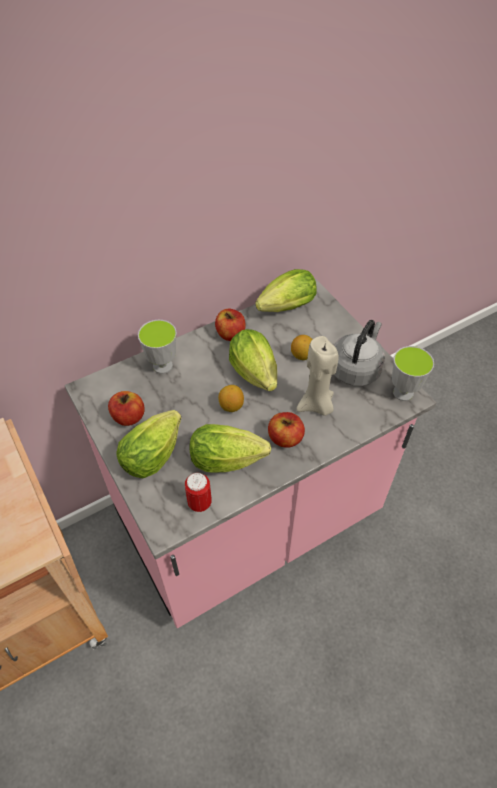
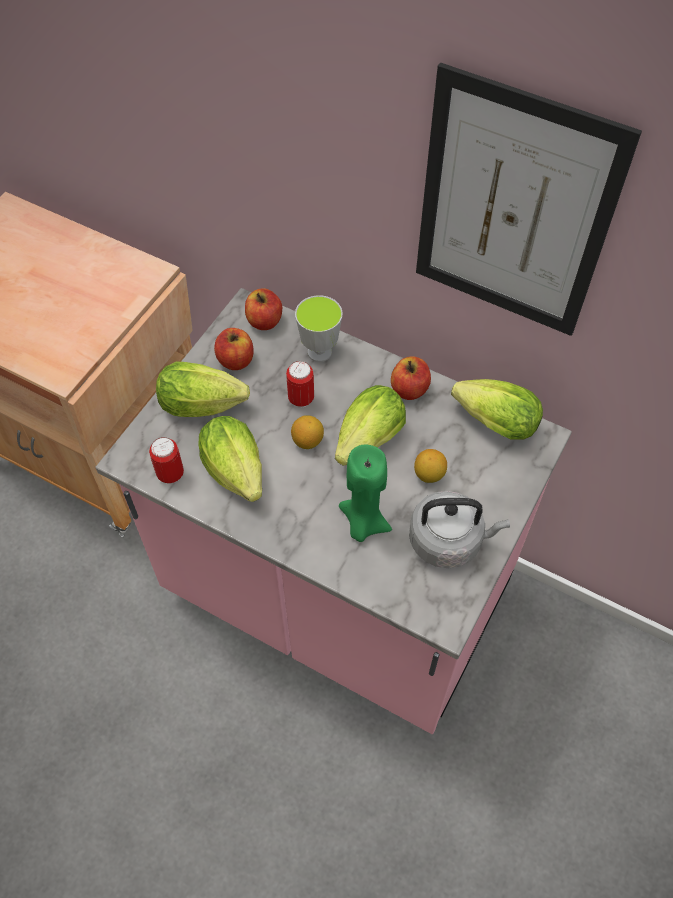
camera: 60 degrees right, 5 degrees up
apple [268,412,305,448] -> apple moved to [245,288,282,330]
beige candle [296,336,339,416] -> green candle [339,444,392,542]
cup [392,346,434,401] -> none
none -> can [286,361,314,407]
none -> picture [416,63,642,336]

